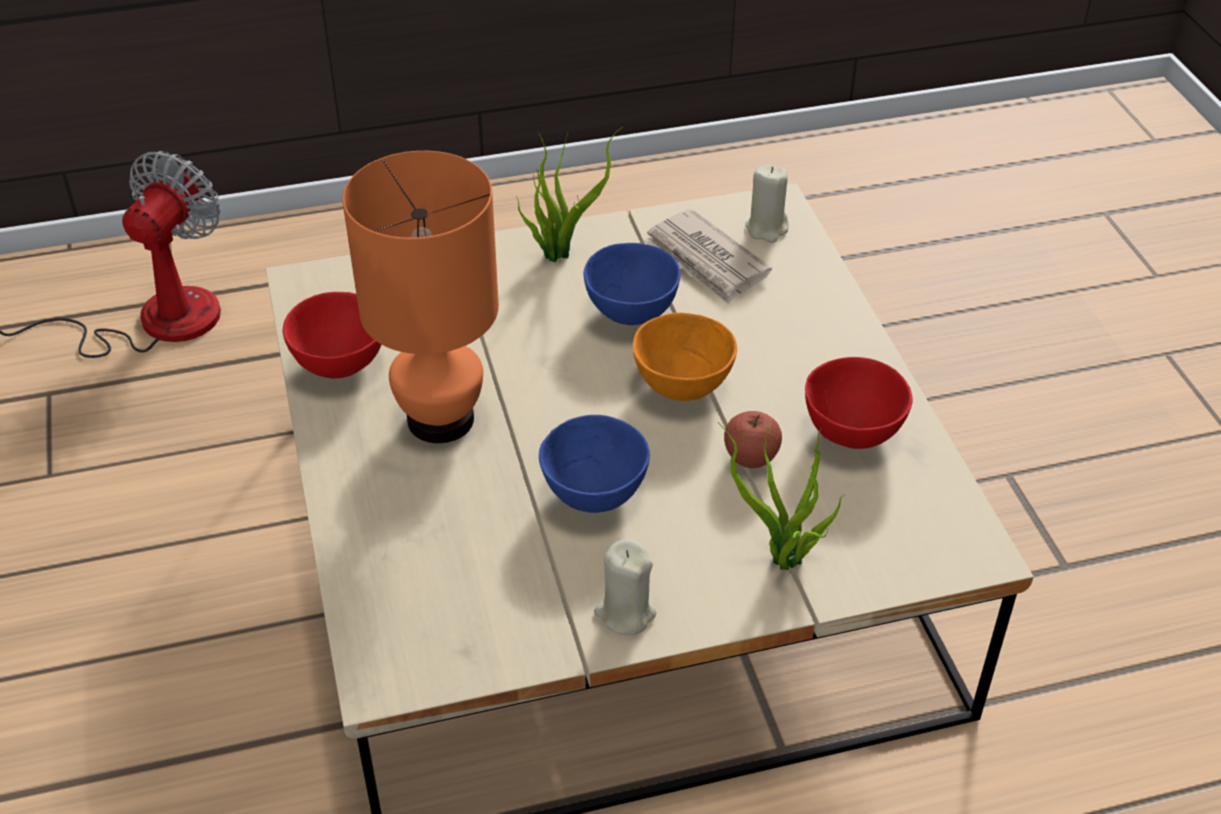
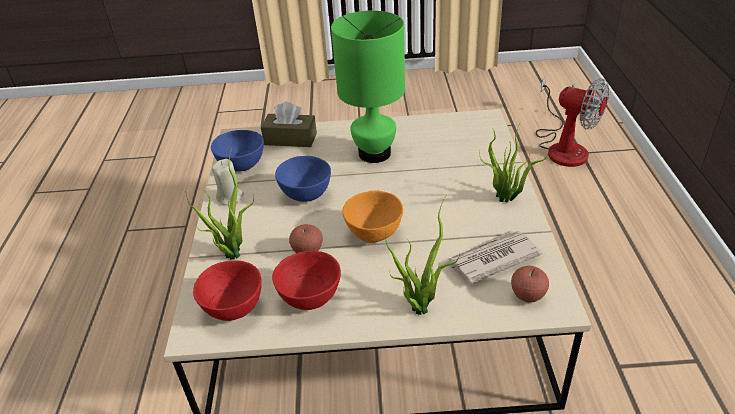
camera: 105 degrees right, 5 degrees down
red bowl [283,292,382,378] -> red bowl moved to [193,260,262,321]
orange table lamp [342,151,499,443] -> green table lamp [331,10,405,163]
blue bowl [583,243,680,325] -> blue bowl moved to [211,130,264,172]
beige candle [745,164,789,243] -> apple [511,266,549,302]
none -> brown tissue box [261,102,317,147]
none -> potted plant [386,195,460,315]

